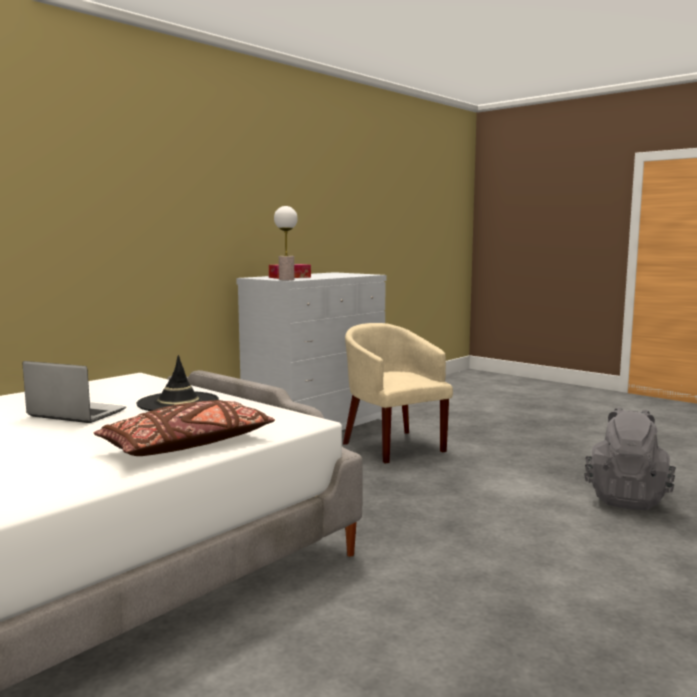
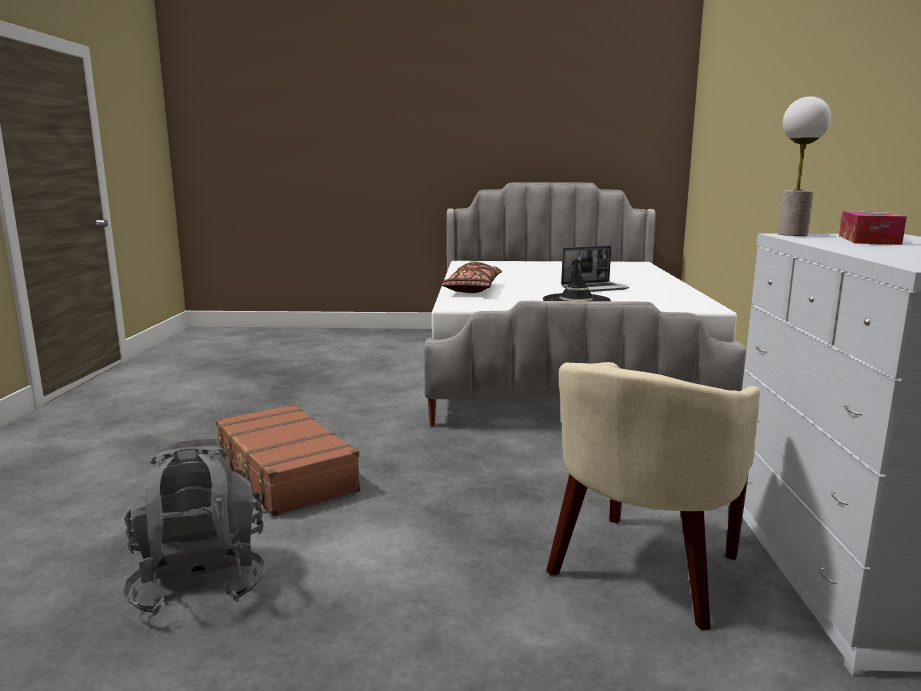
camera: 140 degrees right, 5 degrees up
beige armchair [343,323,453,464] -> beige armchair turned 105 degrees clockwise [546,362,760,630]
none -> brown suitcase [215,404,361,516]

